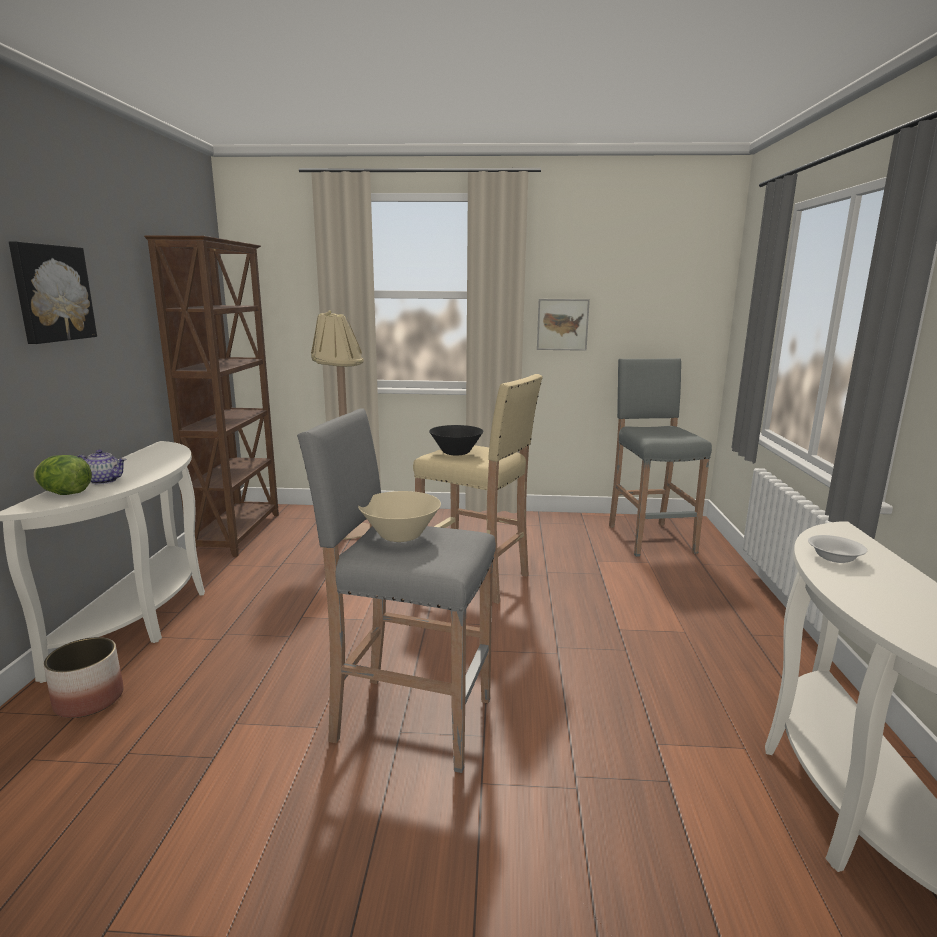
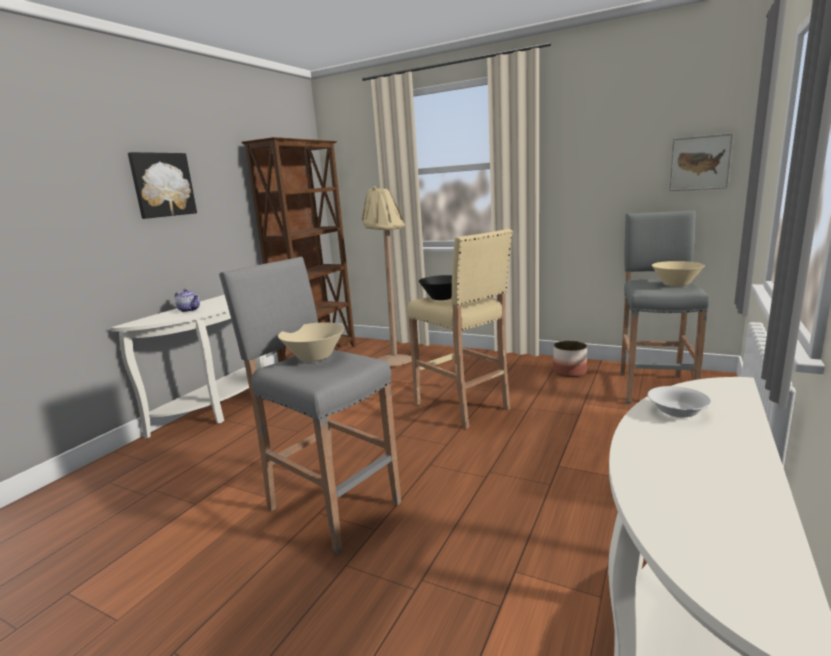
camera: 25 degrees right, 0 degrees up
lettuce [33,455,92,495] -> none
planter [44,637,123,718] -> planter moved to [553,341,587,377]
picture [537,299,590,351] -> picture moved to [669,133,733,191]
none -> beige bowl [652,261,705,286]

